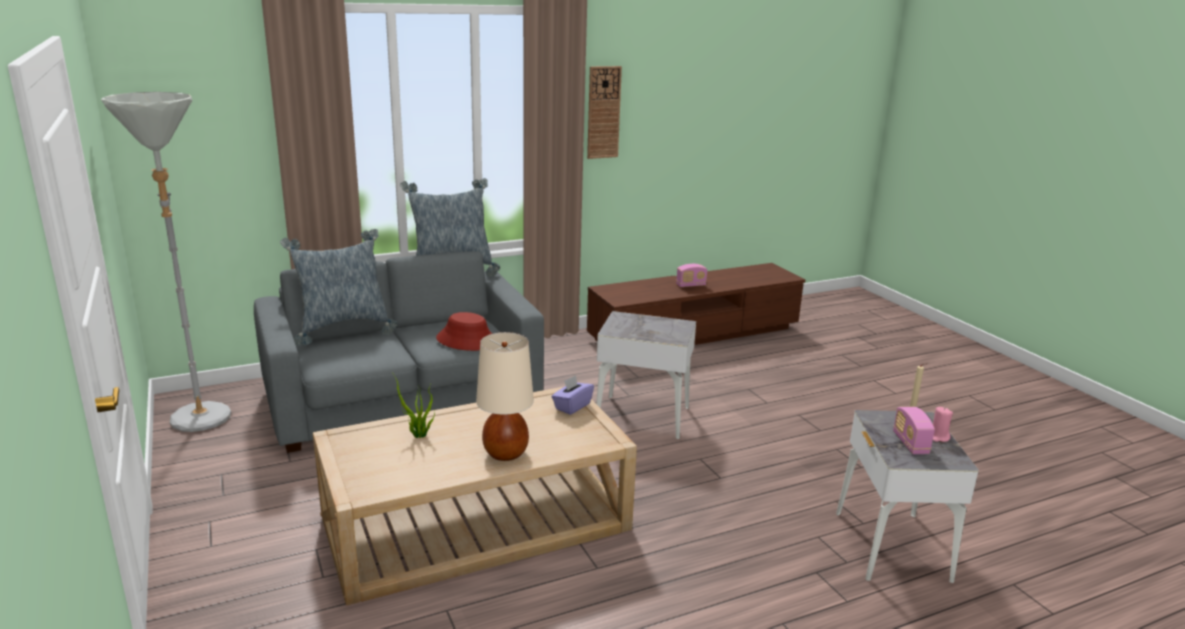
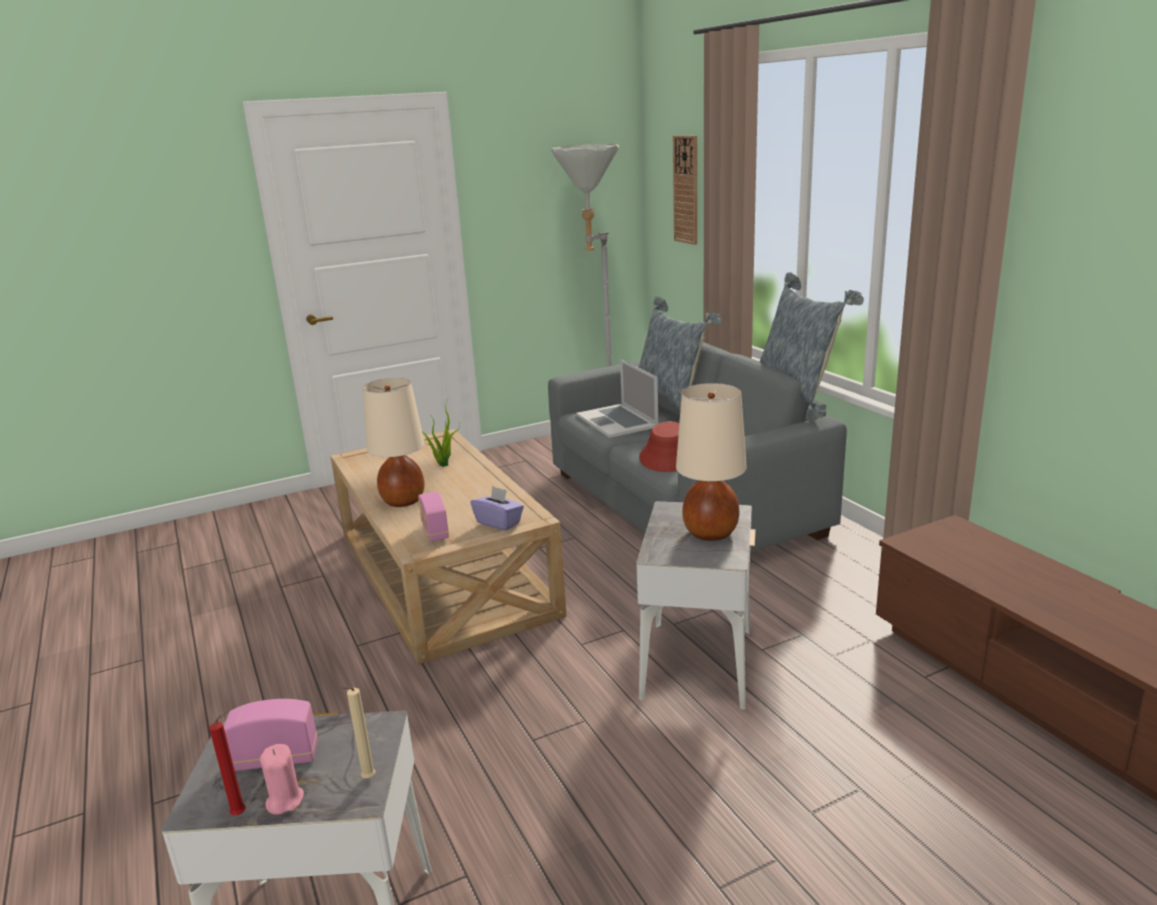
camera: 90 degrees right, 0 degrees up
wall clock [587,66,622,159] -> wall clock moved to [673,135,697,245]
radio [676,264,707,287] -> radio moved to [418,492,449,541]
none -> red candle [209,711,246,815]
none -> laptop [576,359,658,438]
none -> beige table lamp [676,383,747,541]

